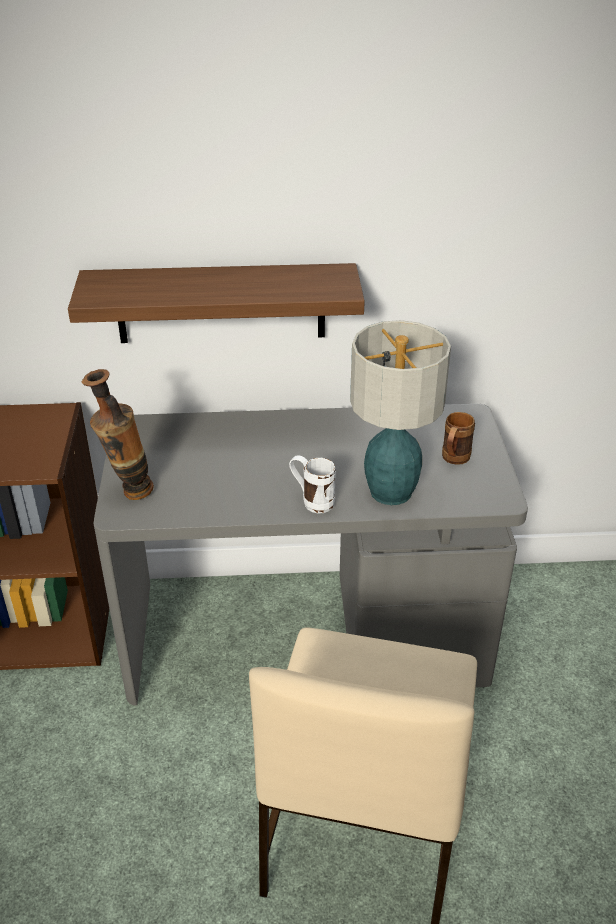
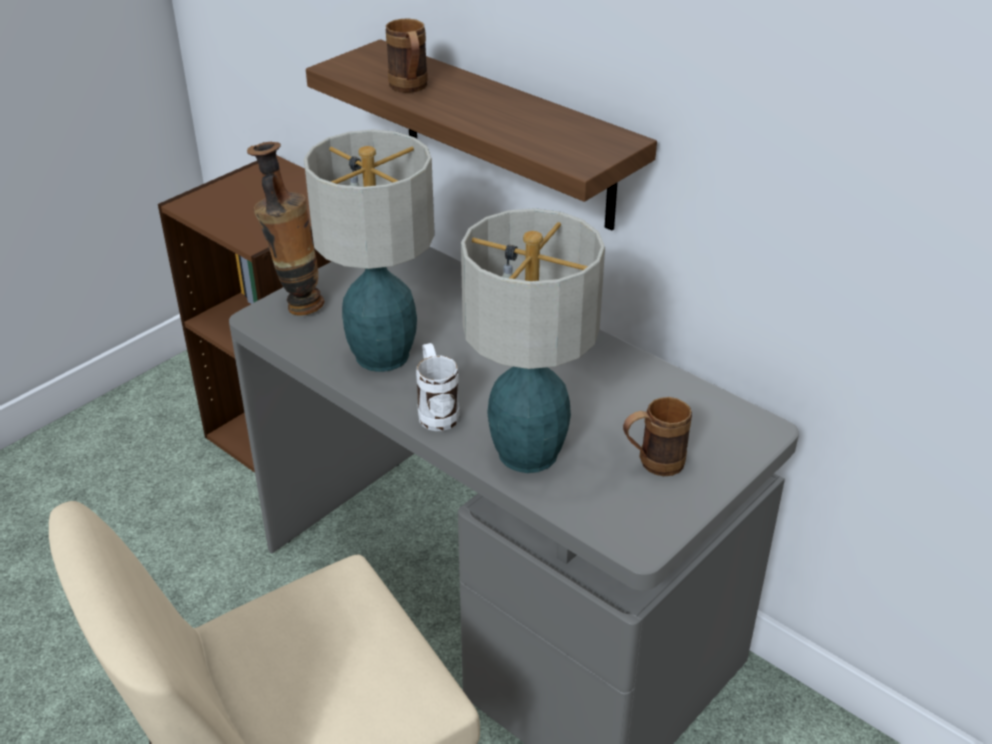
camera: 45 degrees right, 0 degrees up
none -> table lamp [304,129,435,372]
none -> brown mug [386,19,428,93]

